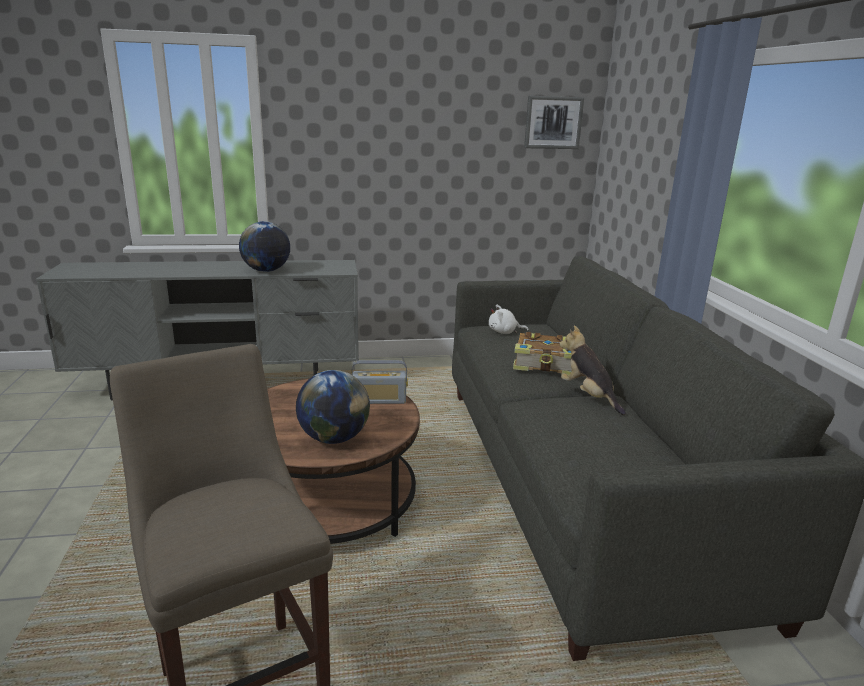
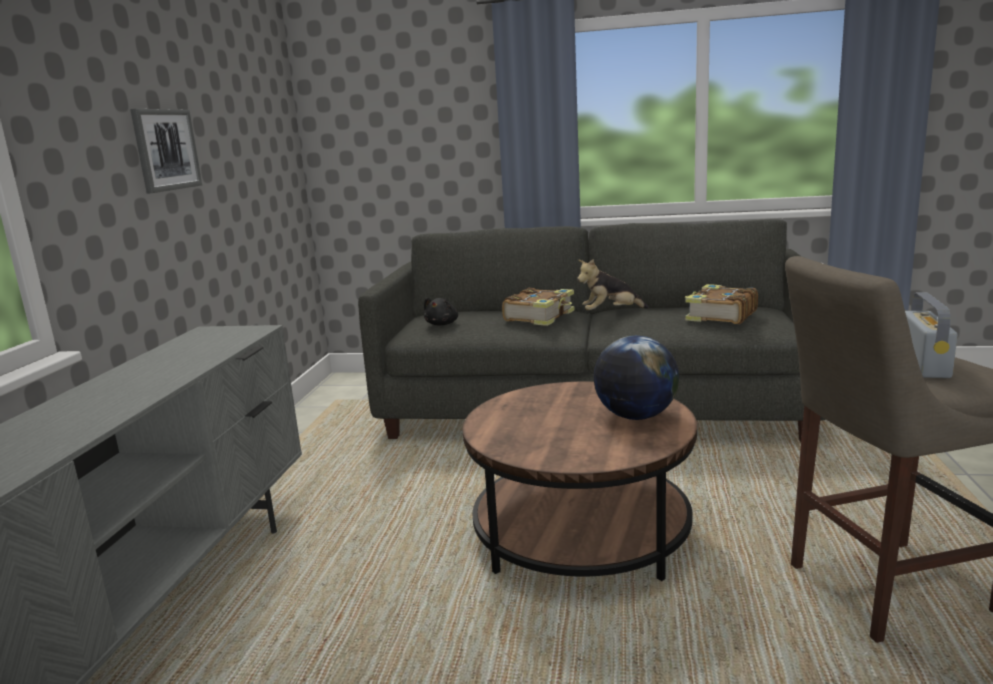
camera: 70 degrees left, 5 degrees down
globe [239,221,290,272] -> none
radio [351,360,408,404] -> radio moved to [905,292,958,378]
white plush toy [489,305,528,334] -> black plush toy [424,298,458,325]
picture [524,96,584,149] -> picture moved to [130,109,202,194]
none -> book [685,284,758,324]

